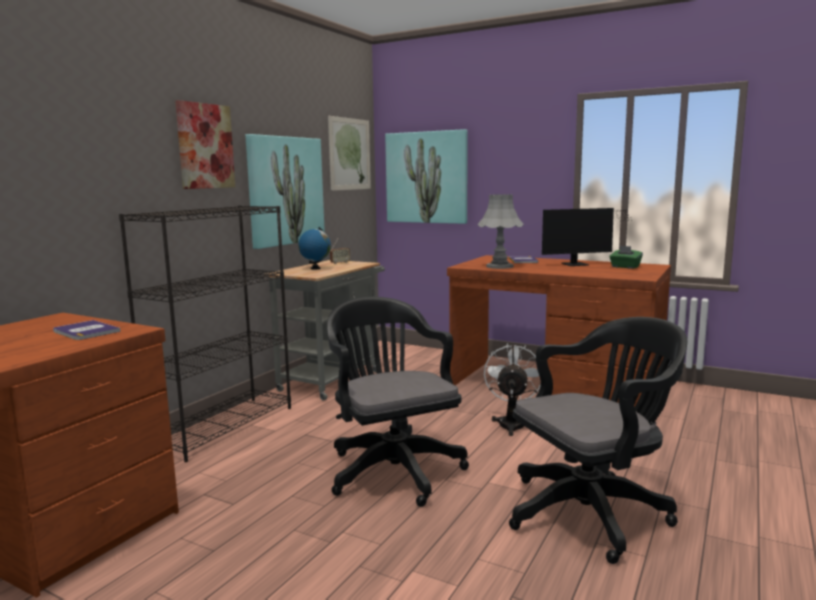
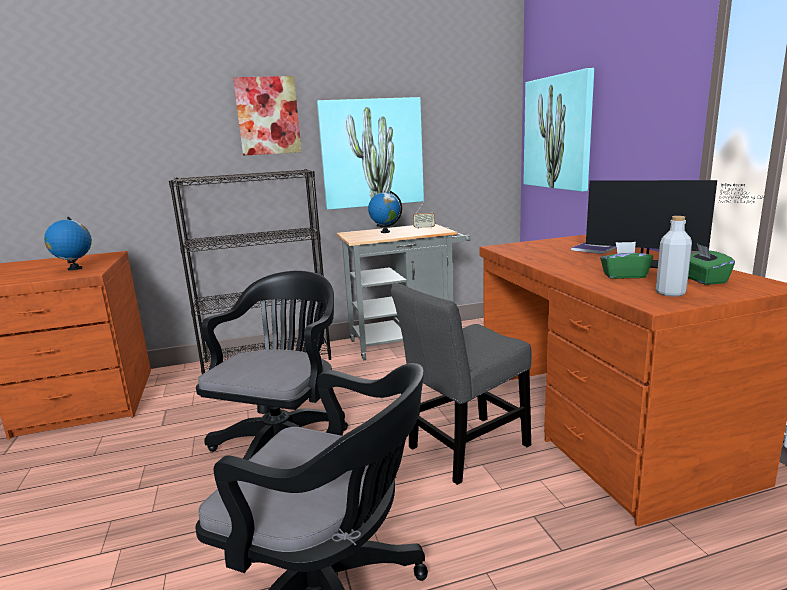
camera: 45 degrees right, 5 degrees up
book [53,320,121,340] -> globe [44,217,92,270]
picture [328,116,371,191] -> none
grey table lamp [478,194,524,269] -> none
white fan [484,343,541,436] -> grey chair [391,284,532,485]
none -> green tissue box [600,242,653,279]
none -> grey bottle [656,216,692,297]

